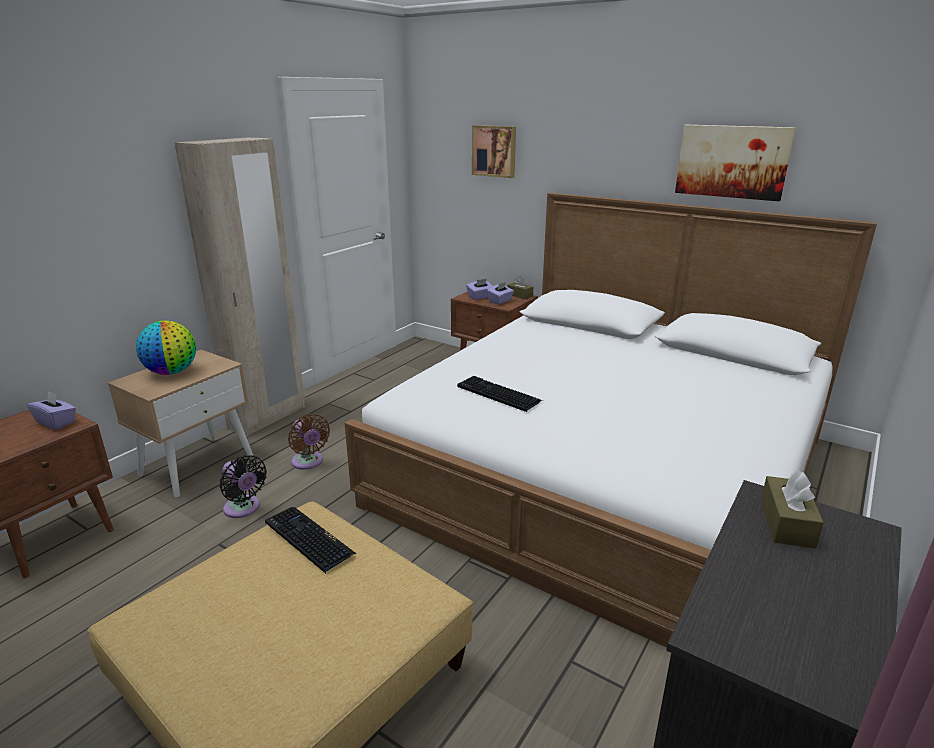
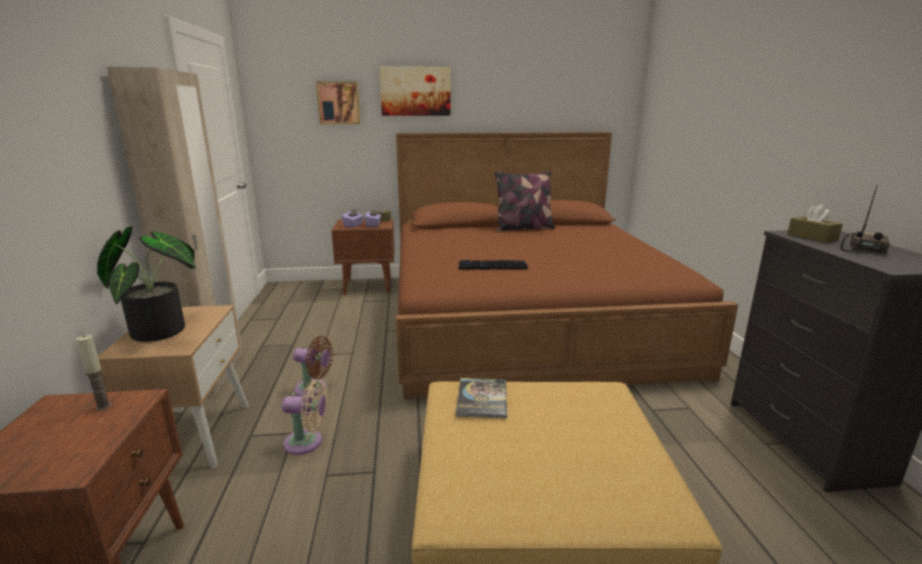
camera: 40 degrees left, 5 degrees down
purple tissue box [27,391,76,430] -> candle [76,335,112,410]
globe [136,320,196,375] -> potted plant [97,226,196,342]
black fan [220,455,267,518] -> beige fan [282,379,328,455]
keyboard [265,507,357,573] -> book [456,378,507,419]
white bed [344,193,877,648] -> brown bed [396,132,738,399]
picture [675,125,796,201] -> picture moved to [379,67,451,116]
none -> pillow [494,171,555,231]
none -> radio [841,184,890,255]

